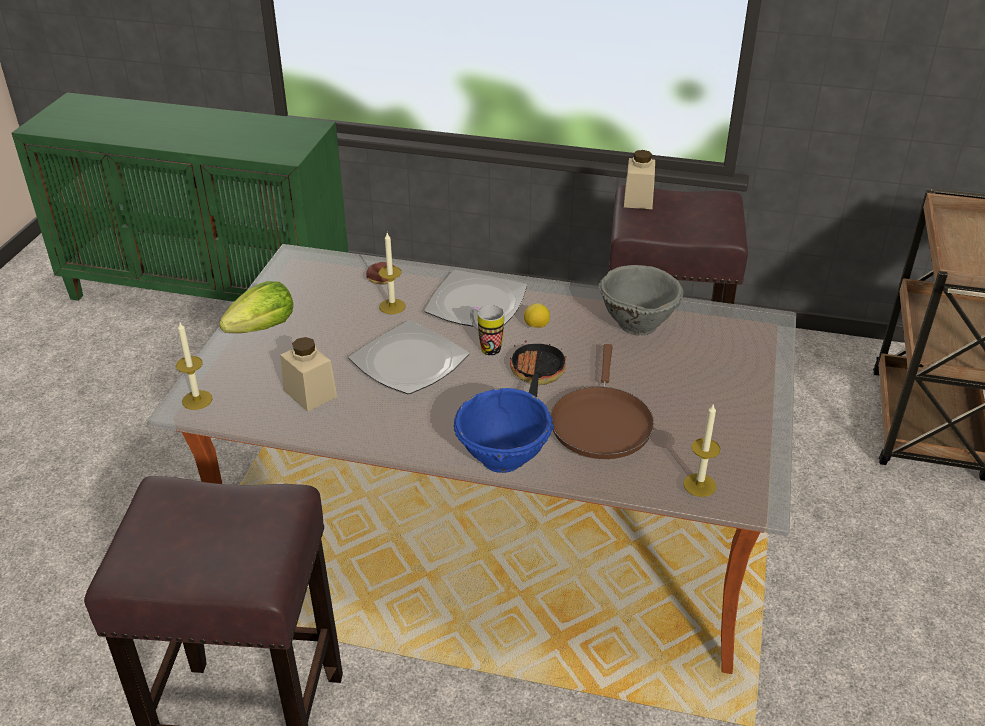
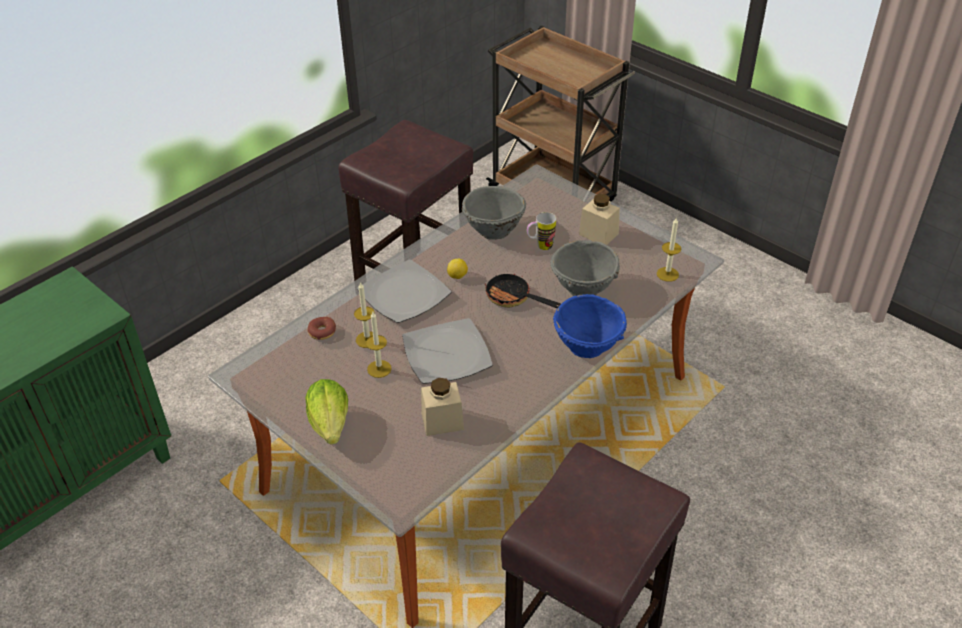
camera: 60 degrees left, 5 degrees up
candle [176,322,212,410] -> candle moved to [366,312,392,378]
mug [470,305,504,356] -> mug moved to [527,212,556,250]
brown frying pan [550,344,654,459] -> grey bowl [550,240,620,296]
beige jar [624,150,655,209] -> beige jar moved to [579,194,620,245]

